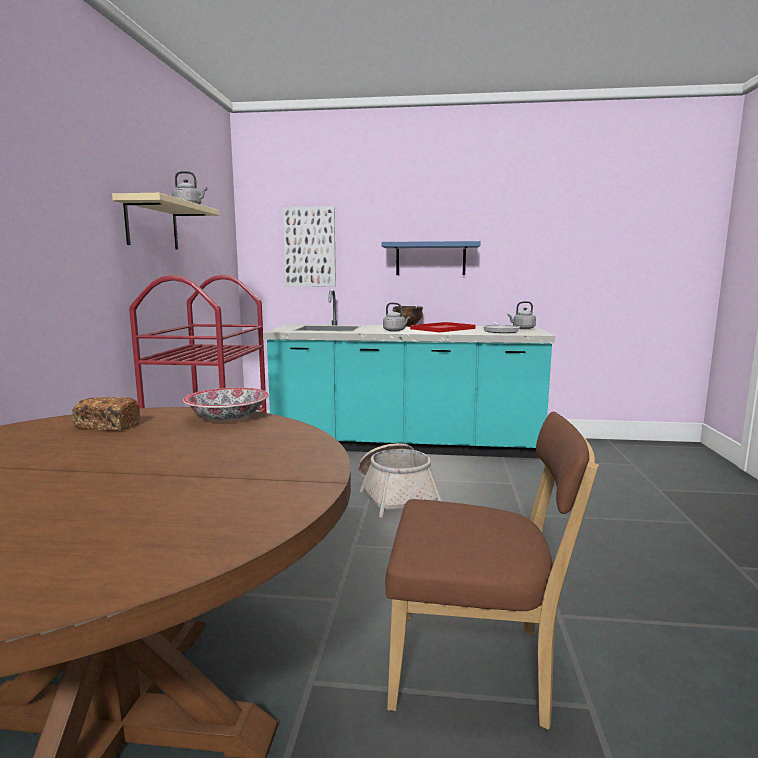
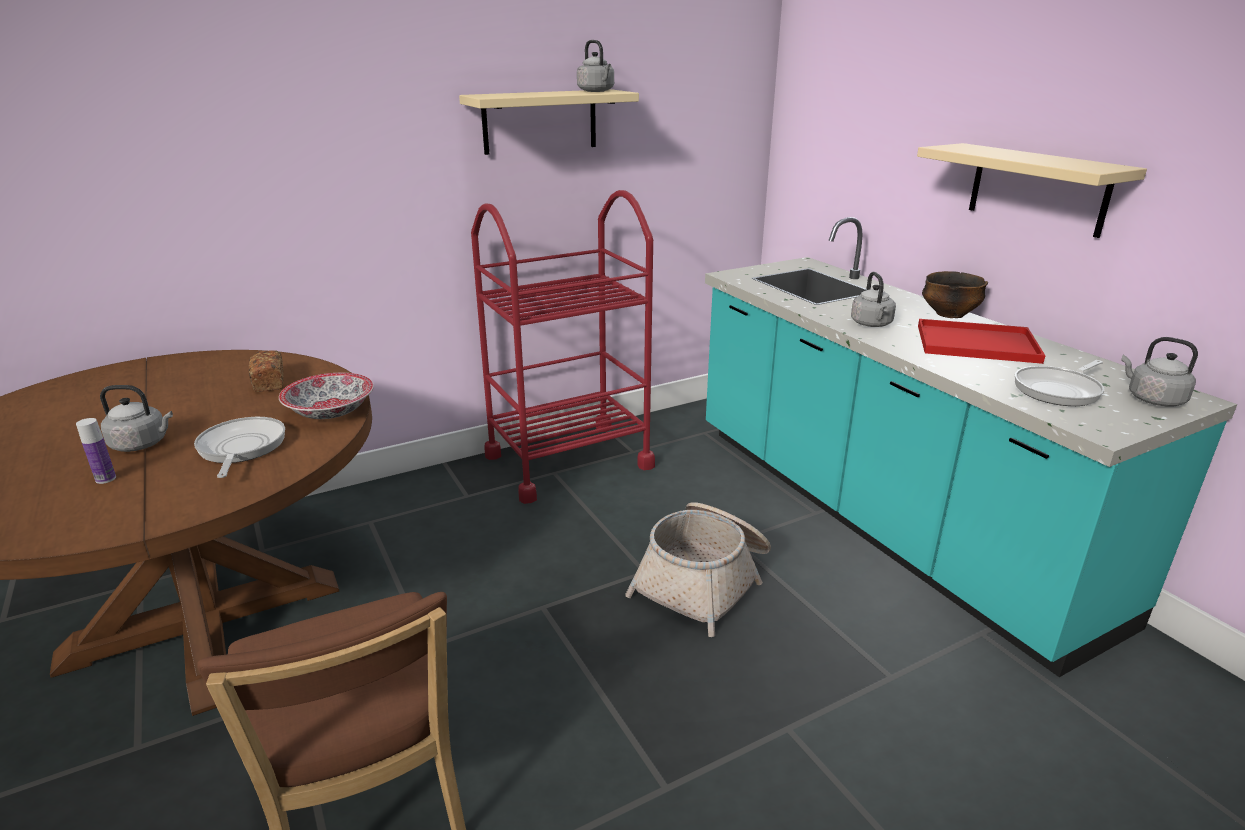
camera: 55 degrees right, 15 degrees up
picture [283,207,336,287] -> none
blue shelf [382,241,481,275] -> beige shelf [917,143,1147,238]
none -> bottle [76,418,116,484]
none -> grey kettle [100,385,173,452]
none -> frying pan [194,417,285,478]

